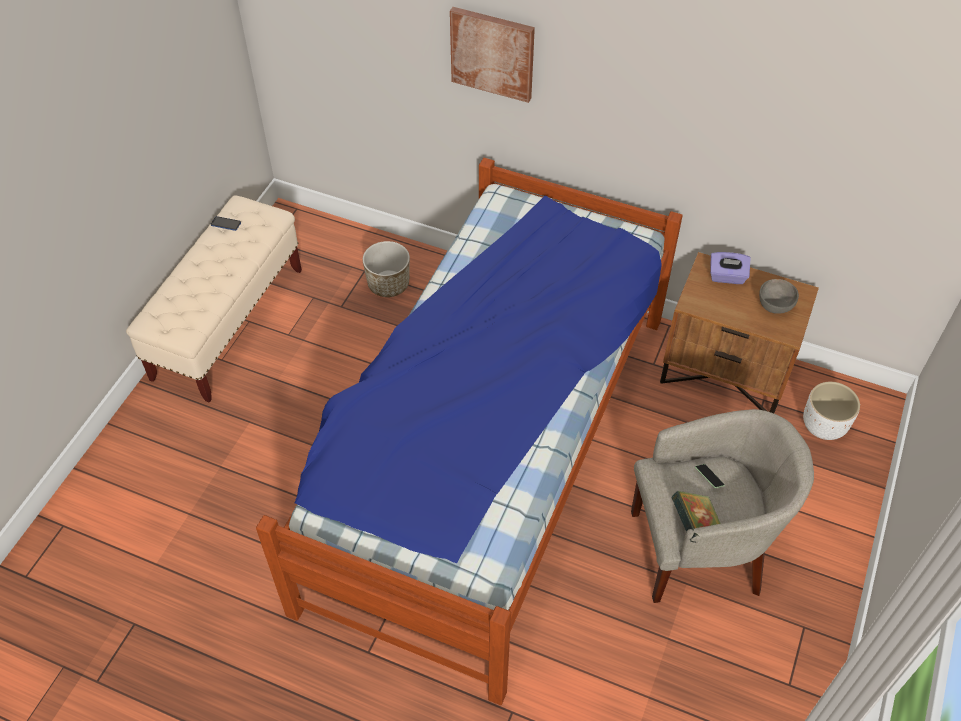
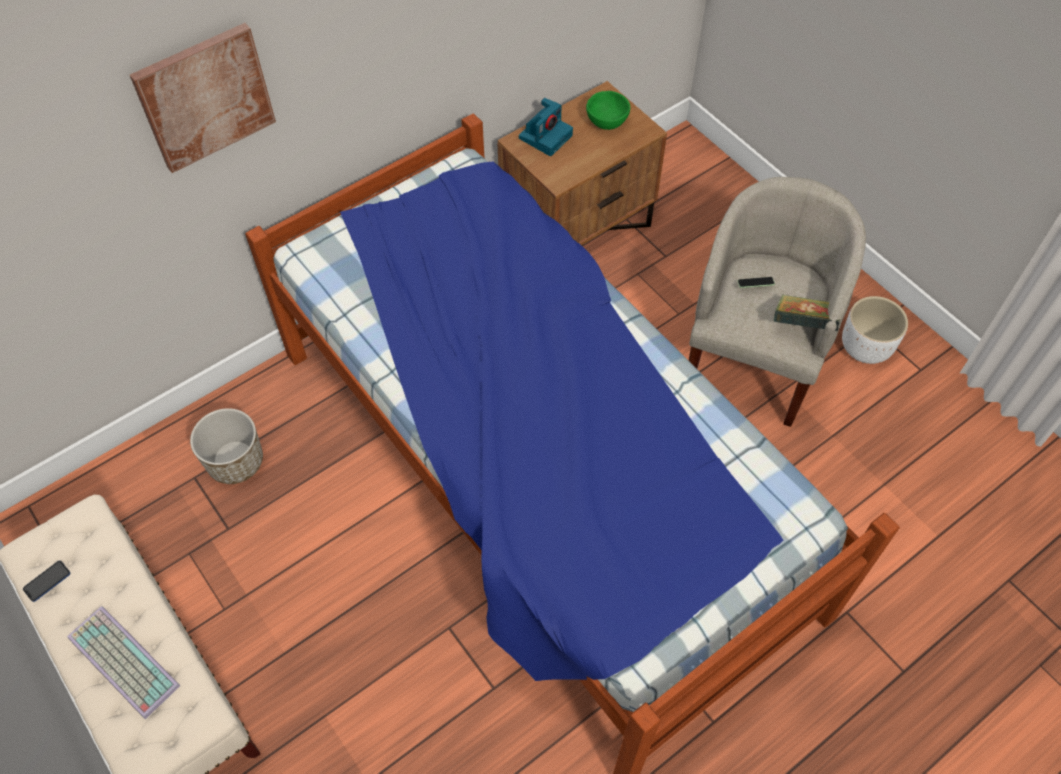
camera: 60 degrees left, 5 degrees up
purple tissue box [710,252,751,284] -> camera [519,98,573,156]
grey bowl [759,279,799,314] -> green bowl [586,91,630,130]
white planter [803,382,860,440] -> white planter moved to [842,296,908,364]
none -> keyboard [67,606,180,719]

